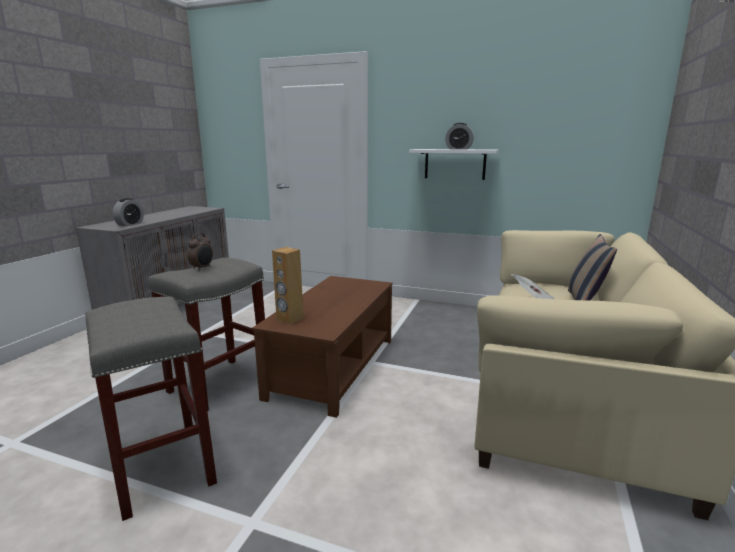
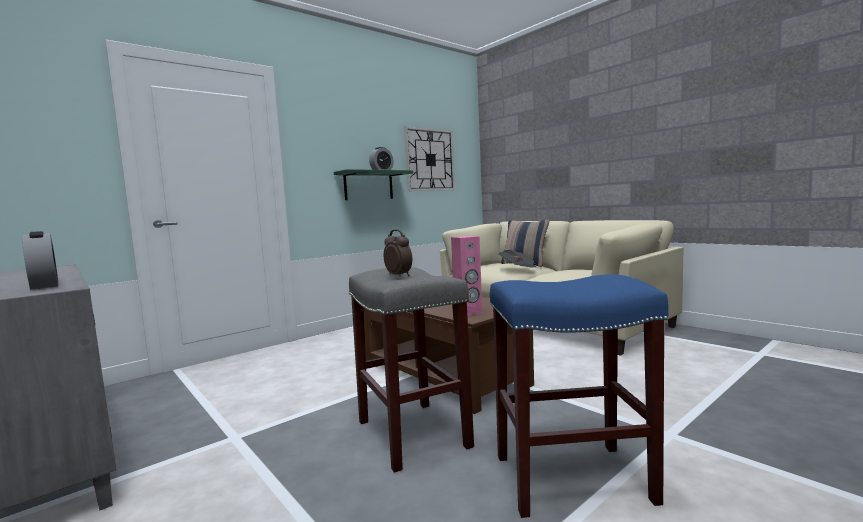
camera: 60 degrees left, 10 degrees down
grey stool [86,297,217,521] -> blue stool [490,274,668,518]
brown speaker [272,247,304,325] -> pink speaker [451,236,482,316]
white shelf [409,149,499,180] -> green shelf [334,169,413,200]
none -> wall clock [404,126,455,191]

